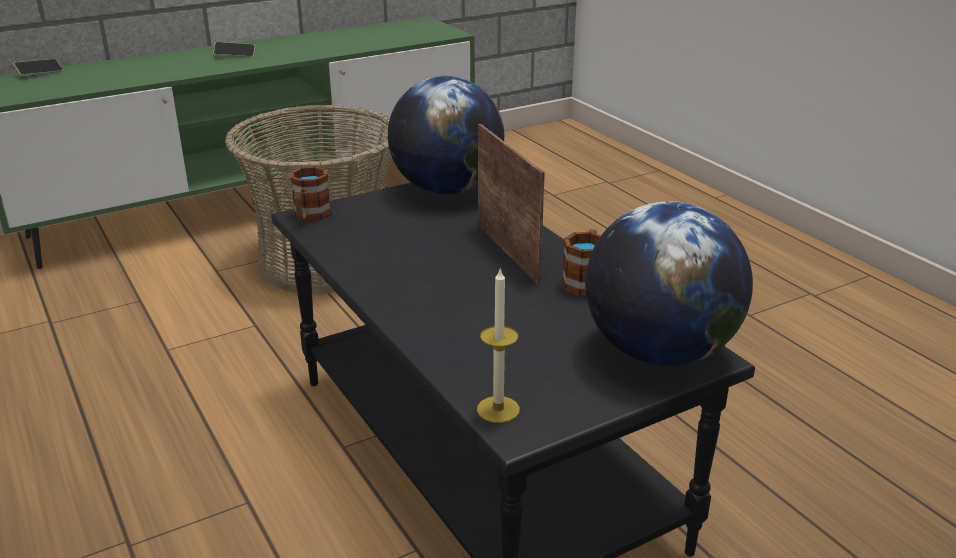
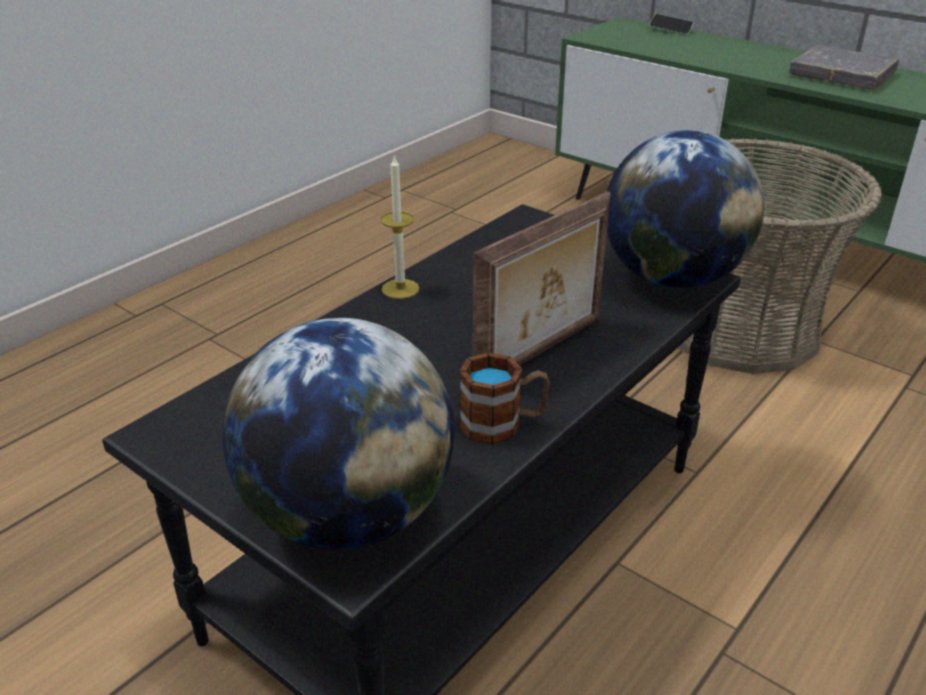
camera: 70 degrees right, 5 degrees up
phone [213,42,255,57] -> grey book [789,45,899,90]
mug [290,166,331,221] -> none
candle [477,267,520,423] -> candle moved to [380,154,420,299]

